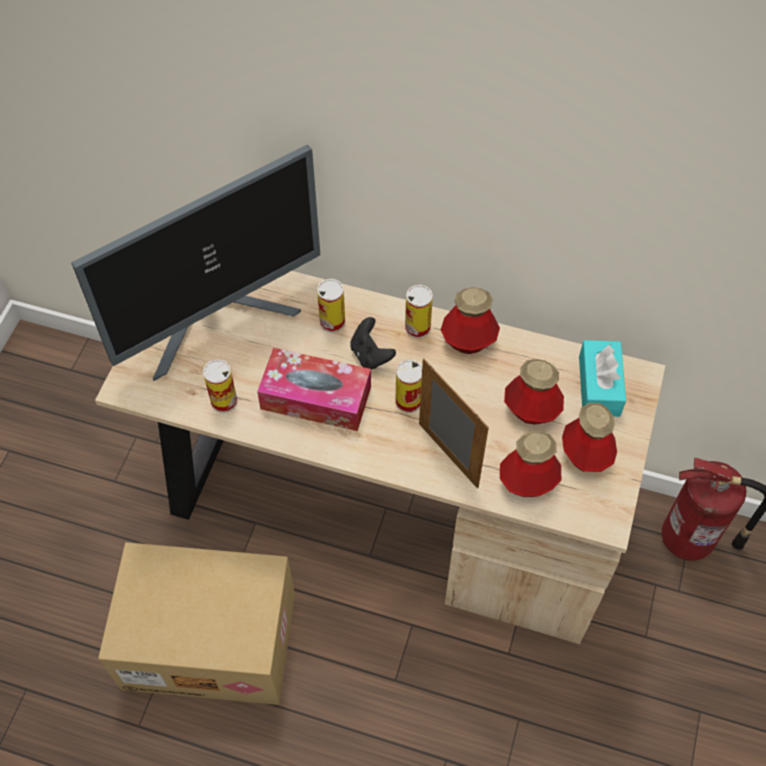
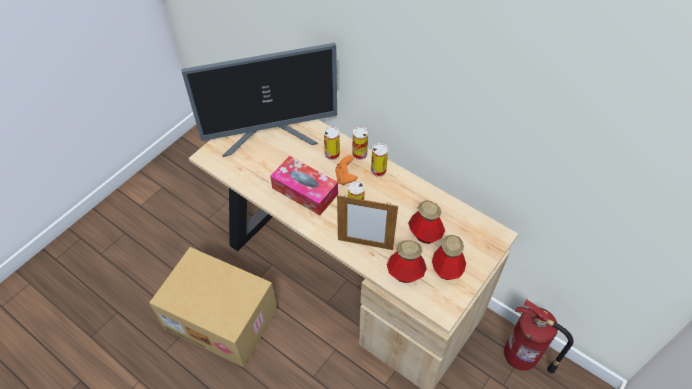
camera: 20 degrees right, 5 degrees down
can [203,359,238,413] -> can moved to [352,127,368,160]
black game controller [350,317,396,369] -> orange game controller [335,155,358,185]
picture frame [419,359,489,489] -> picture frame turned 120 degrees clockwise [337,195,398,250]
bottle [441,287,500,354] -> none
turquoise tissue box [579,340,626,417] -> none

